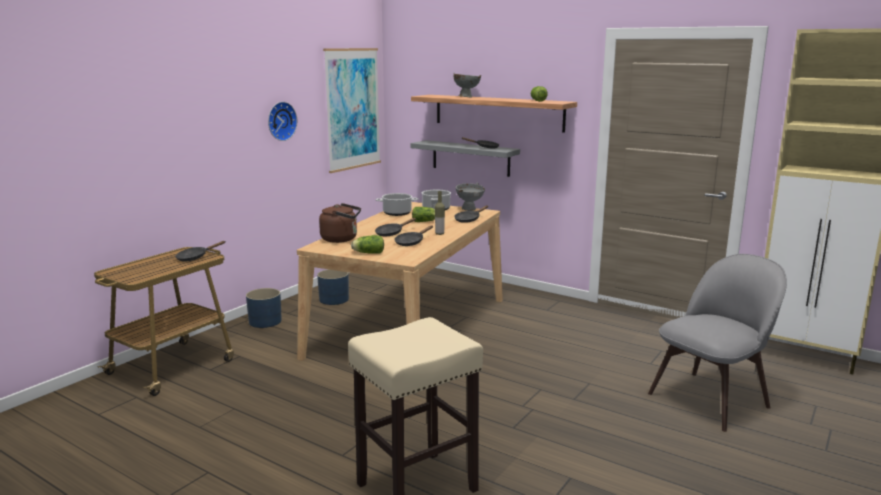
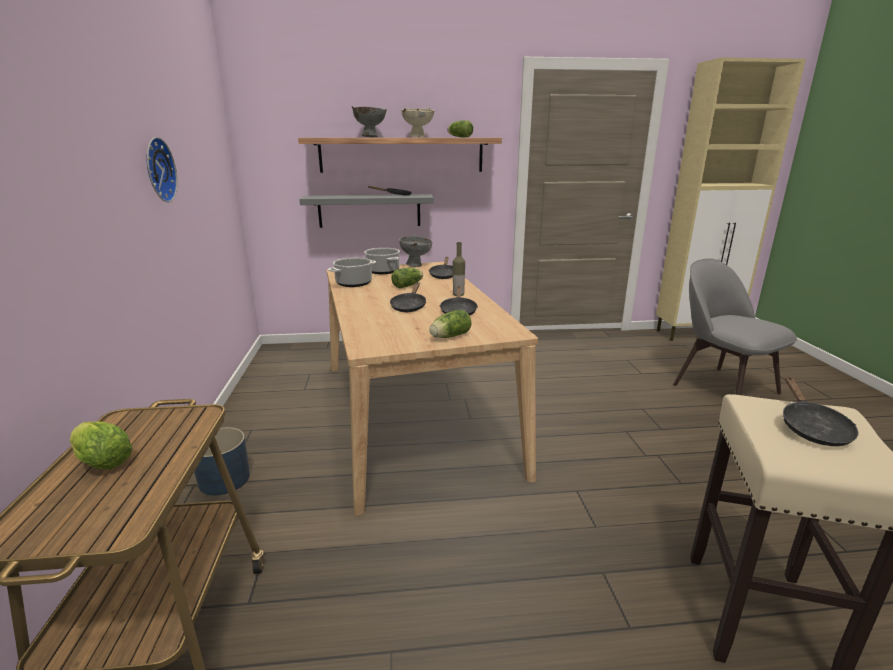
camera: 40 degrees left, 5 degrees up
black frying pan [175,241,225,262] -> black frying pan moved to [783,376,859,446]
blue planter [317,269,349,305] -> none
brown kettle [319,203,361,243] -> none
picture [323,48,381,173] -> none
grey chair [648,254,787,432] -> grey chair turned 45 degrees counterclockwise [673,259,798,395]
none -> lettuce [69,422,132,470]
none -> beige bowl [401,107,434,137]

